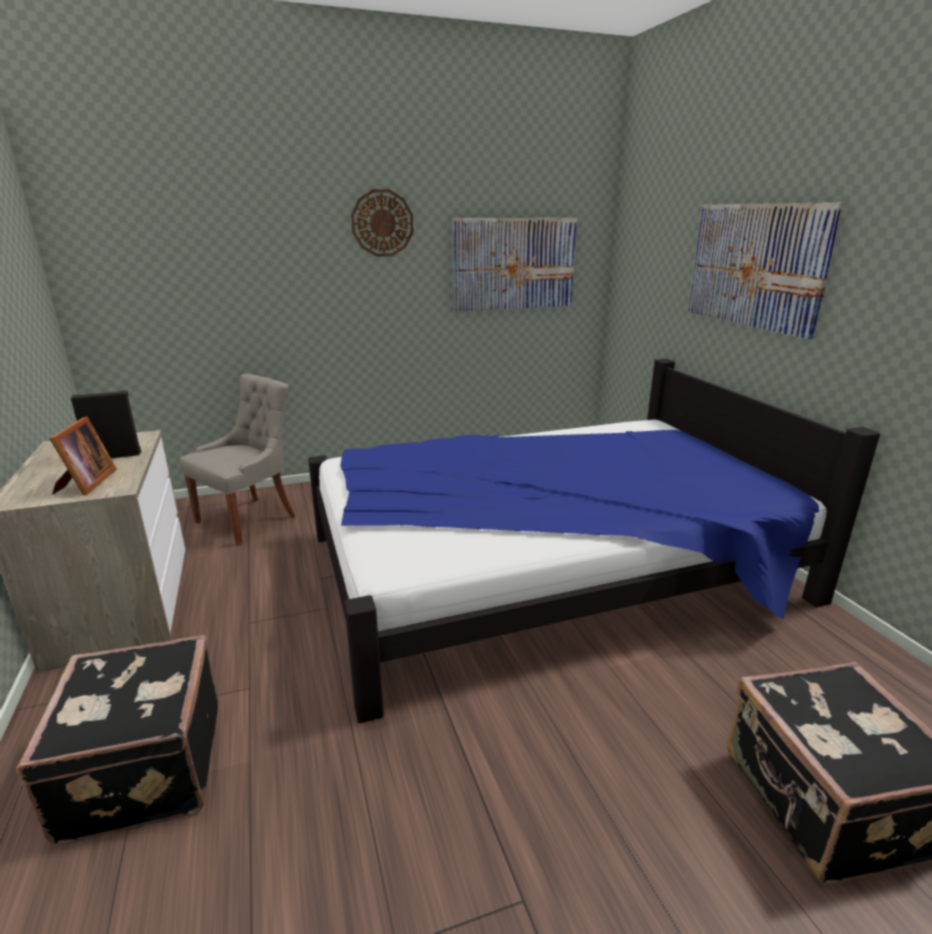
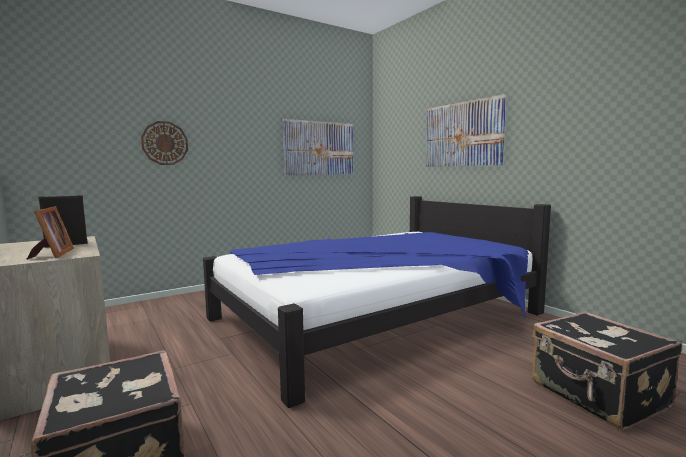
camera: 15 degrees left, 15 degrees down
grey chair [179,374,296,546] -> none
wall clock [351,189,414,257] -> wall clock moved to [141,121,188,165]

